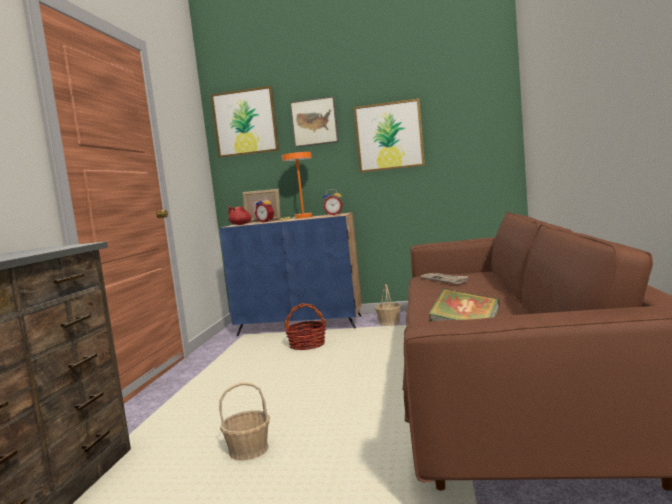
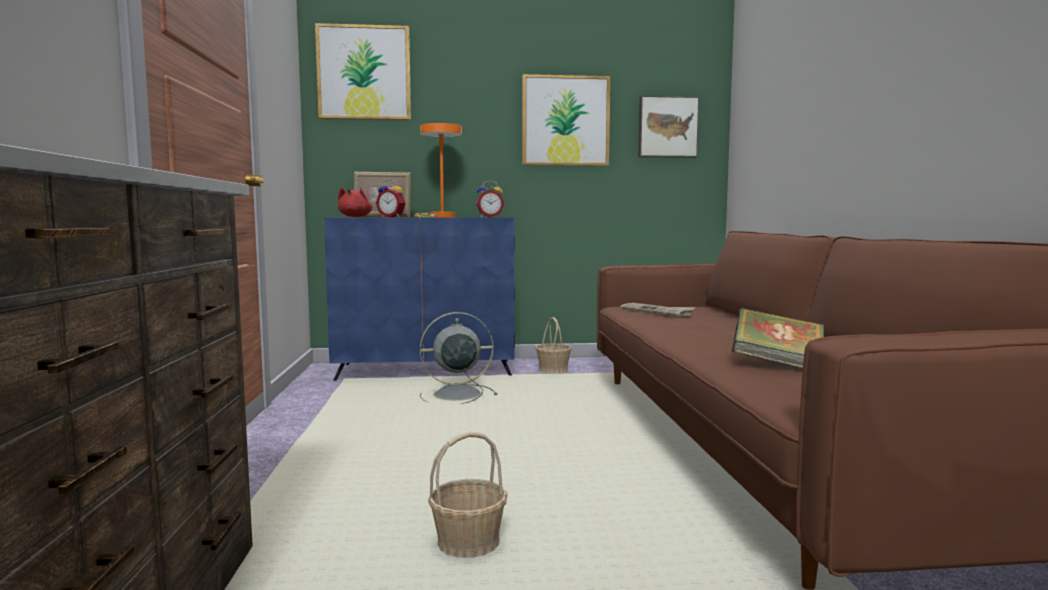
camera: 15 degrees left, 0 degrees up
basket [284,303,327,350] -> grey fan [420,312,498,404]
picture [290,96,339,147] -> picture moved to [638,95,700,158]

